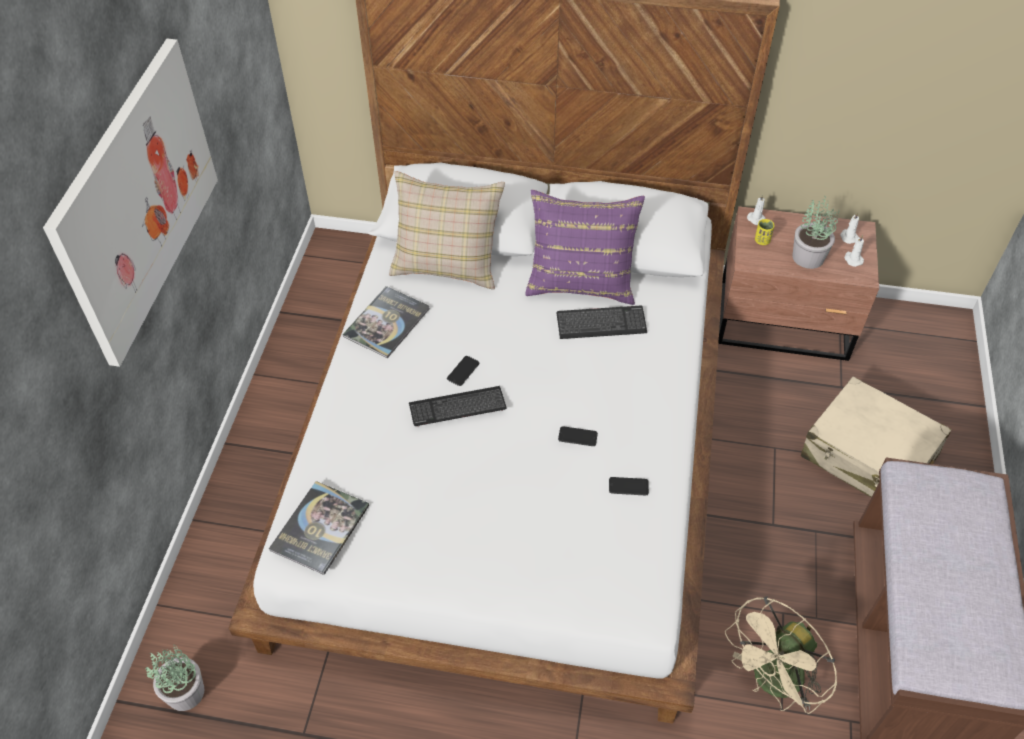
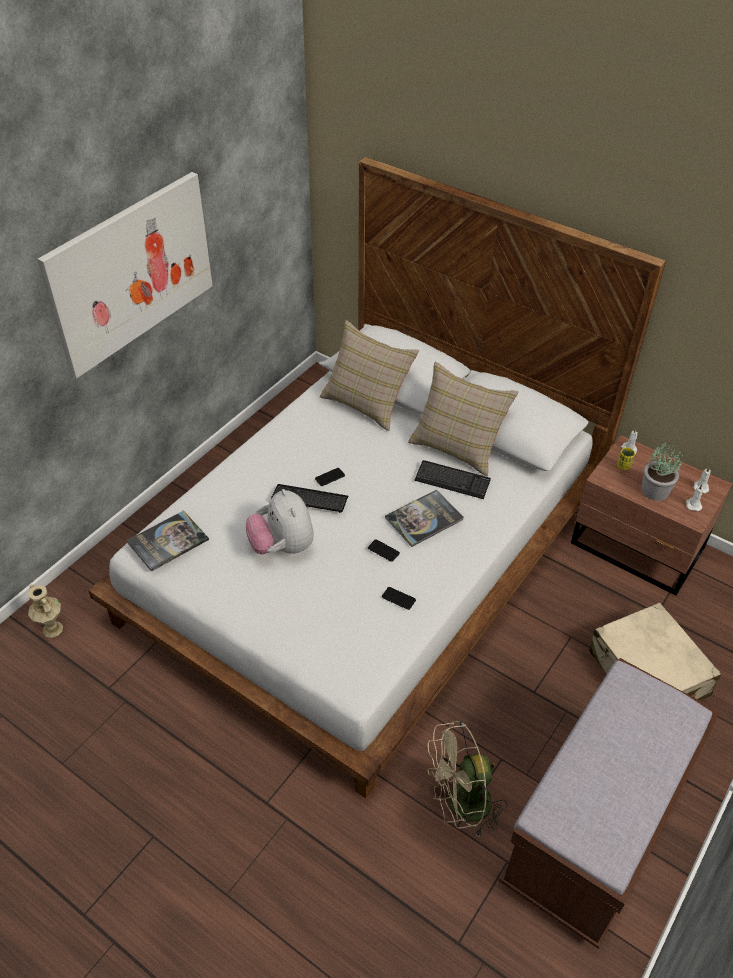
camera: 25 degrees right, 5 degrees down
potted plant [145,645,204,711] -> beige vase [28,584,63,638]
book [343,286,430,358] -> book moved to [385,490,464,547]
purple pillow [525,190,645,305] -> beige pillow [408,362,518,476]
none -> plush toy [246,489,314,554]

